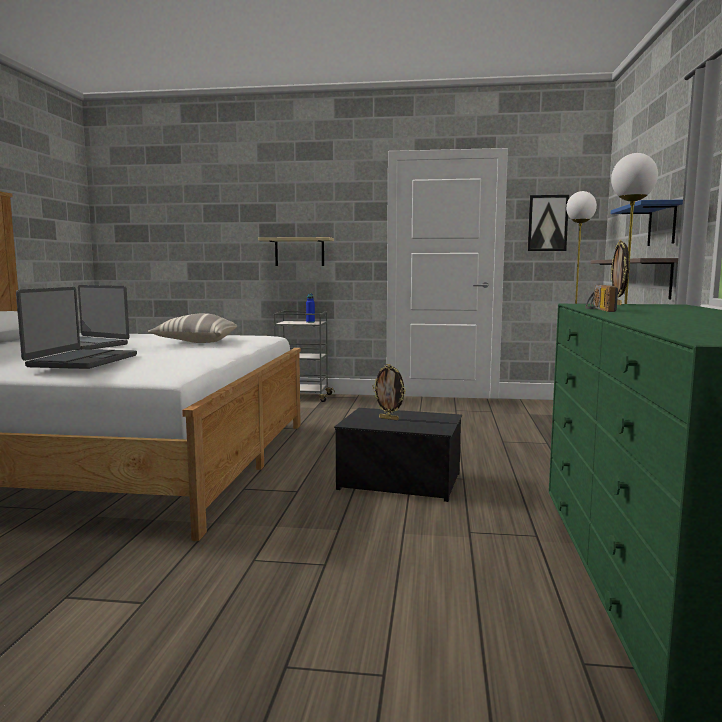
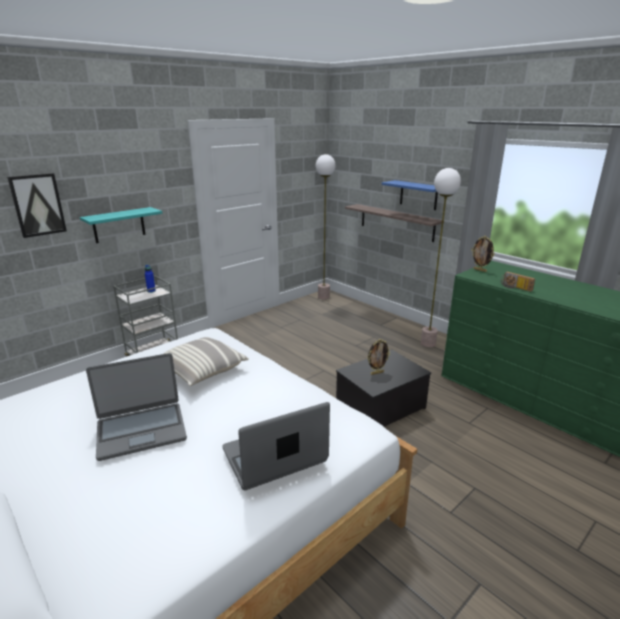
camera: 50 degrees left, 15 degrees up
laptop [16,287,137,369] -> laptop turned 75 degrees counterclockwise [223,402,330,490]
beige shelf [258,237,334,266] -> turquoise shelf [80,207,162,243]
picture [528,195,569,251] -> picture moved to [7,173,67,238]

